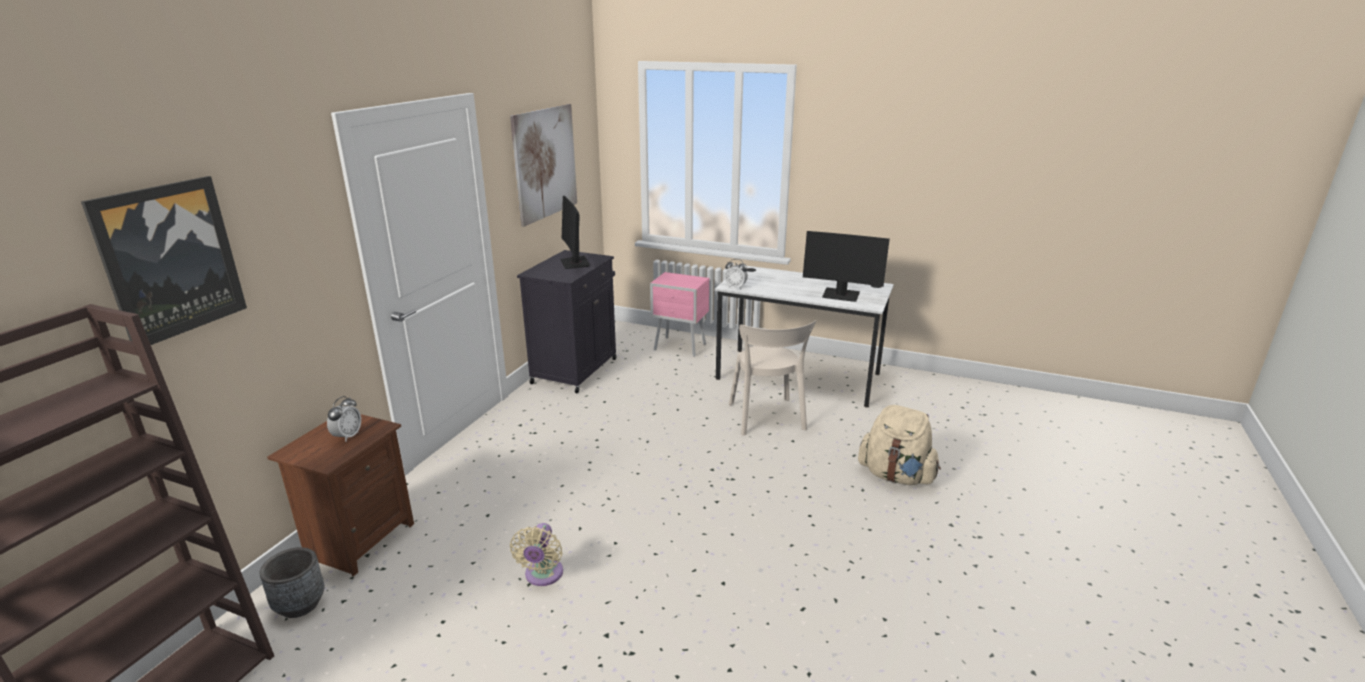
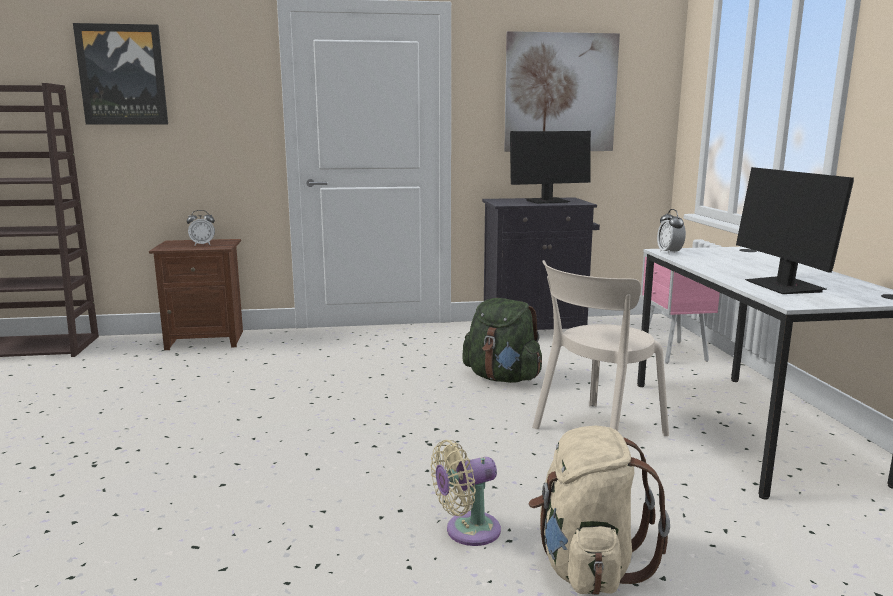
camera: 60 degrees right, 10 degrees down
grey planter [259,547,325,618] -> none
beige fan [510,523,563,586] -> beige fan moved to [431,440,501,546]
monitor [560,196,590,269] -> monitor turned 150 degrees counterclockwise [510,131,591,204]
none -> green backpack [462,298,542,383]

